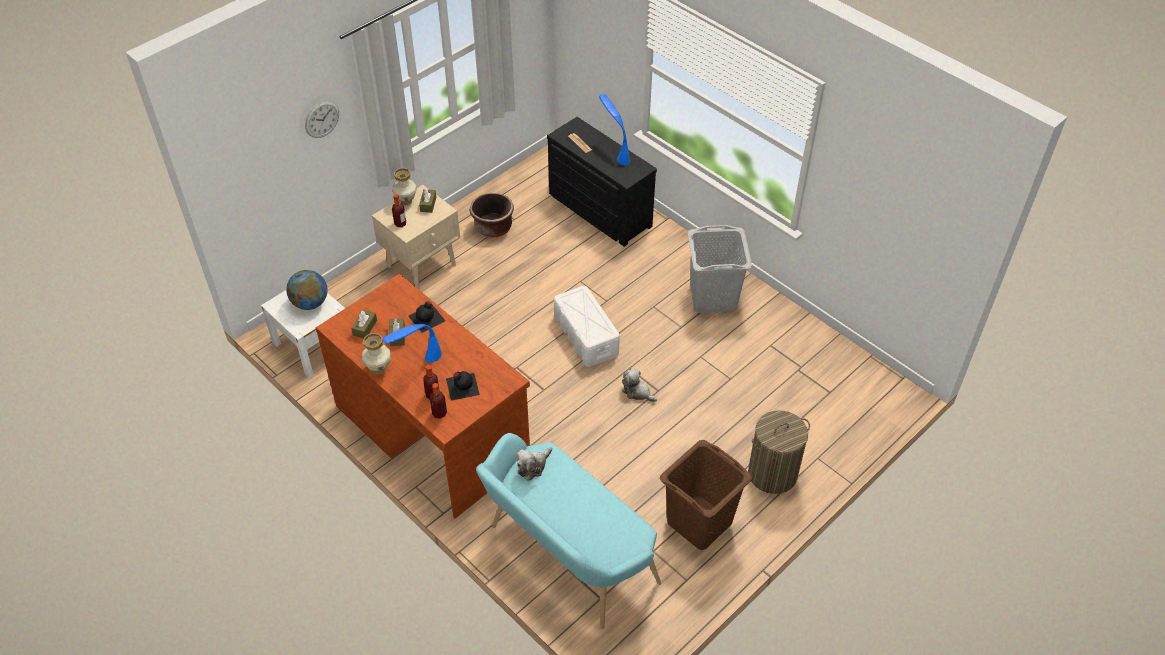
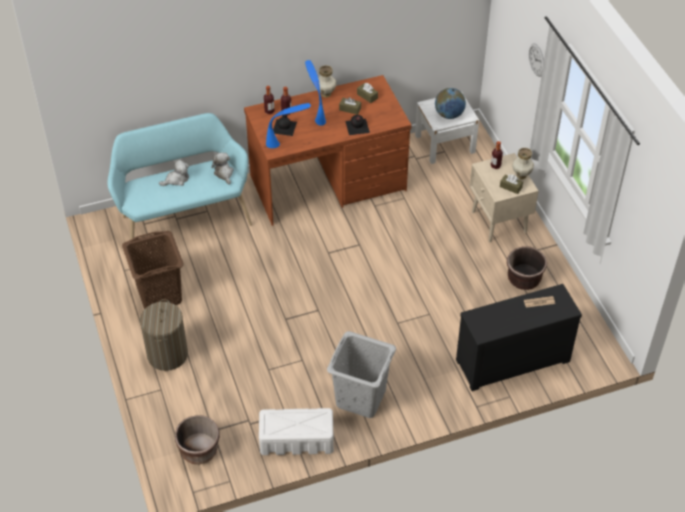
camera: 115 degrees right, 0 degrees up
white storage box [554,286,620,367] -> white storage box moved to [259,408,334,455]
blue table lamp [599,94,630,166] -> blue table lamp moved to [266,103,311,148]
plush toy [622,368,657,402] -> plush toy moved to [159,159,189,186]
none -> brown planter [175,415,220,464]

